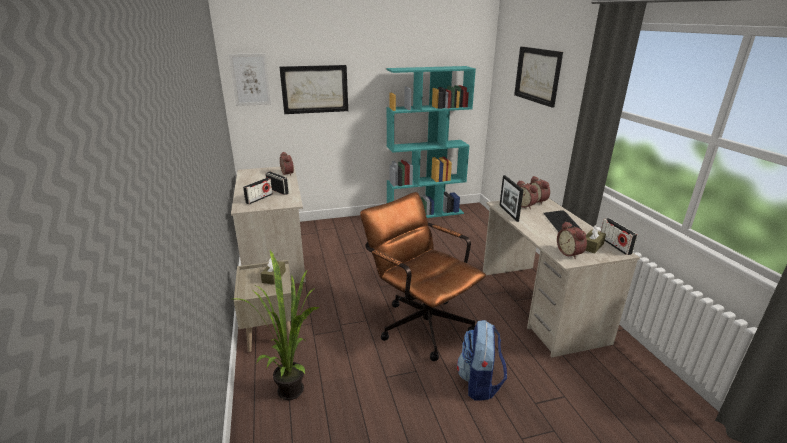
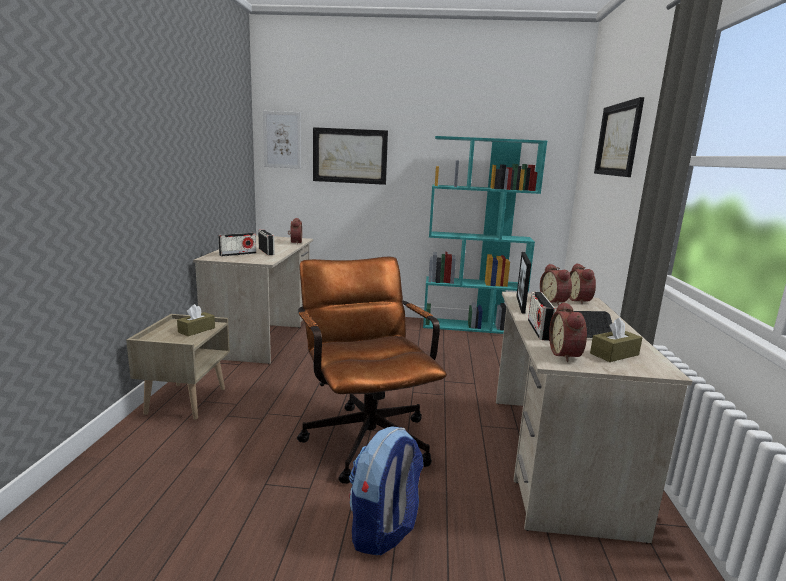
camera: 20 degrees right, 10 degrees down
potted plant [234,250,319,400] -> none
radio [601,218,638,255] -> radio moved to [528,292,556,341]

